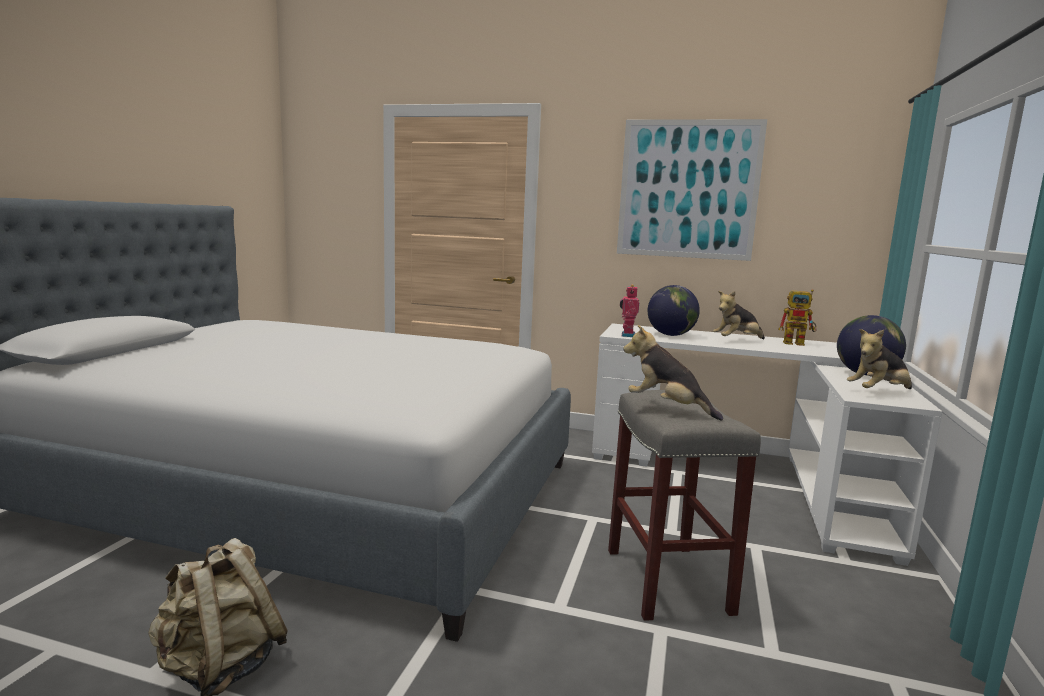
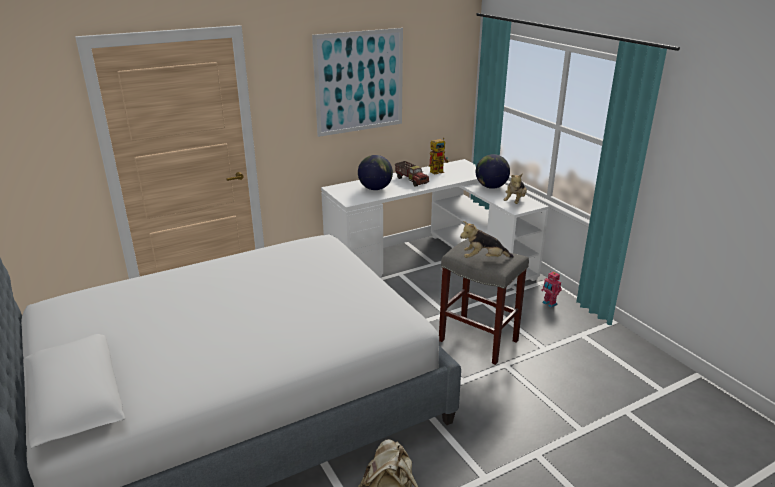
camera: 45 degrees left, 15 degrees up
toy robot [620,285,639,337] -> toy robot moved to [541,271,562,308]
plush toy [713,291,765,339] -> toy truck [395,161,429,187]

